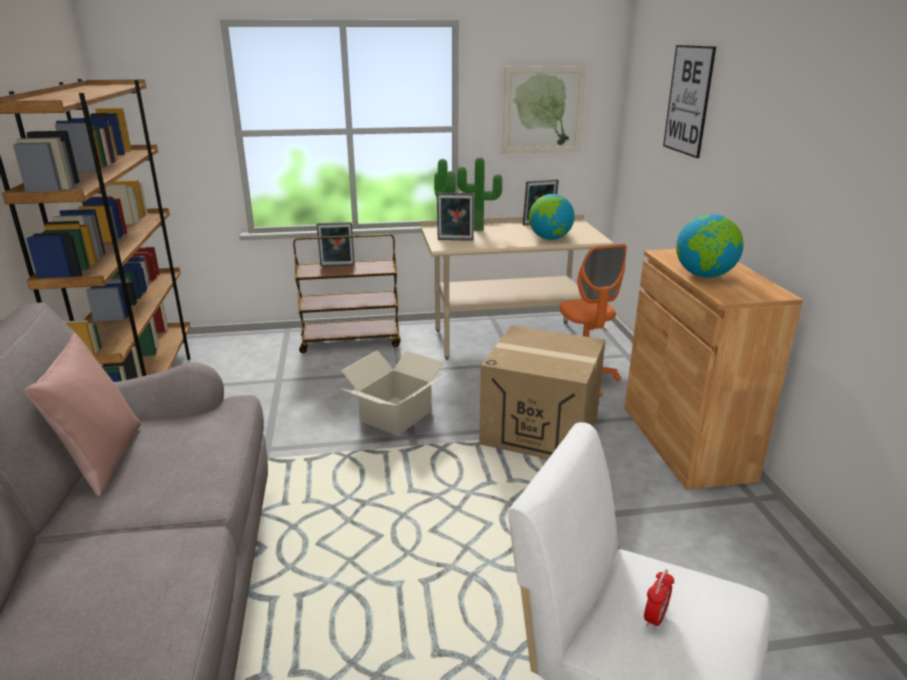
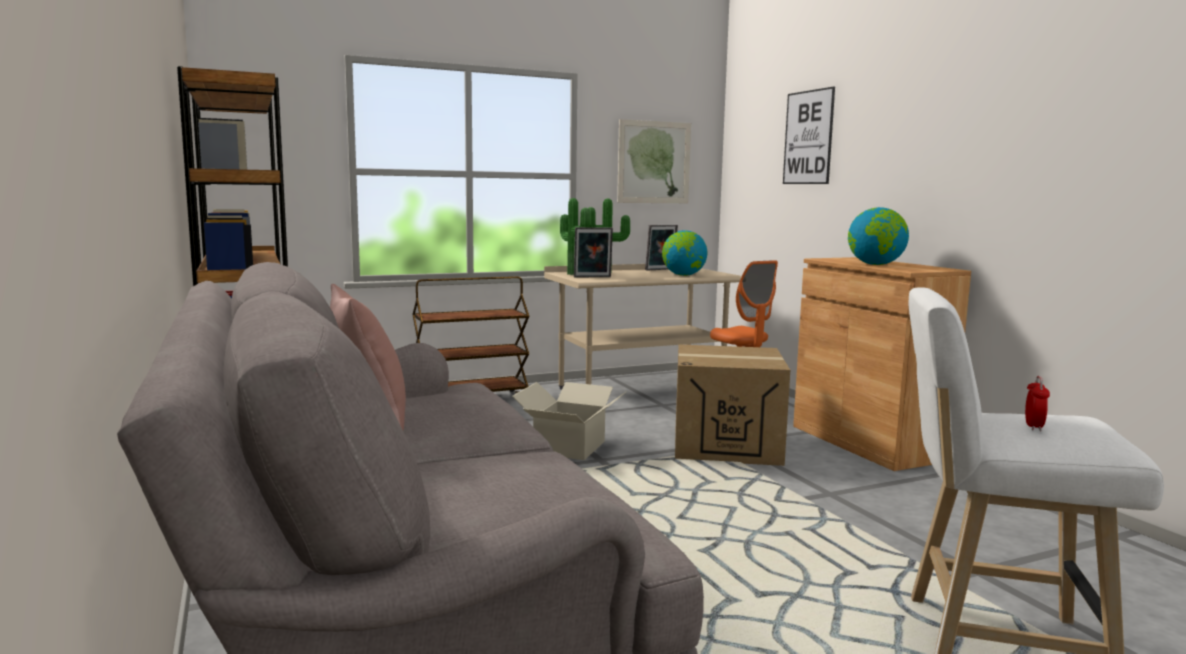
camera: 15 degrees left, 15 degrees down
picture frame [316,222,355,267] -> none

